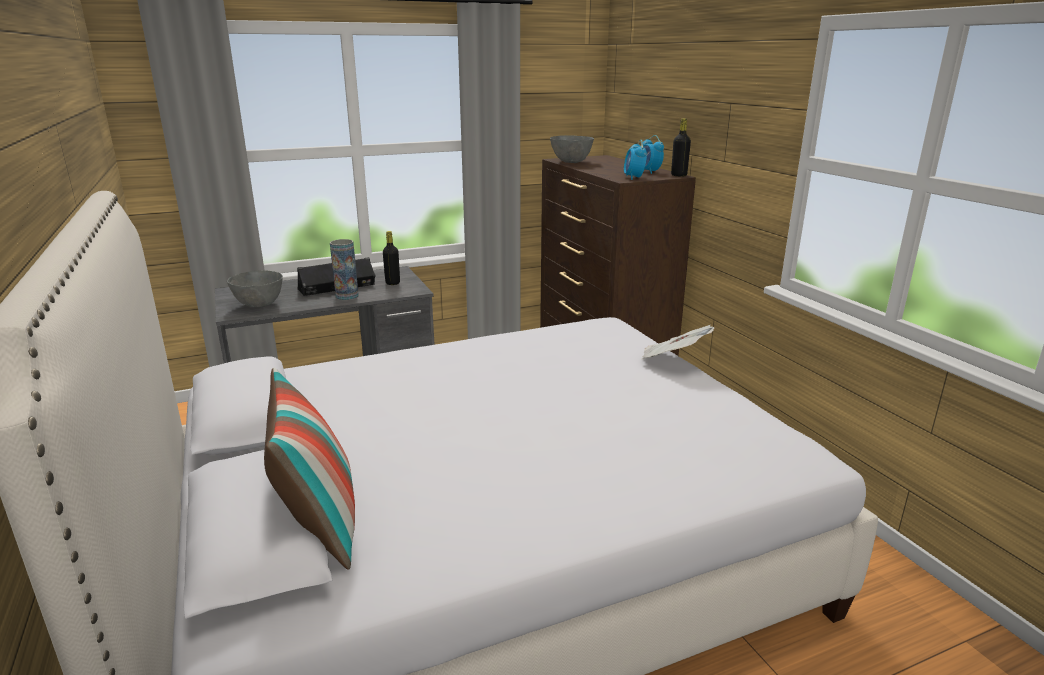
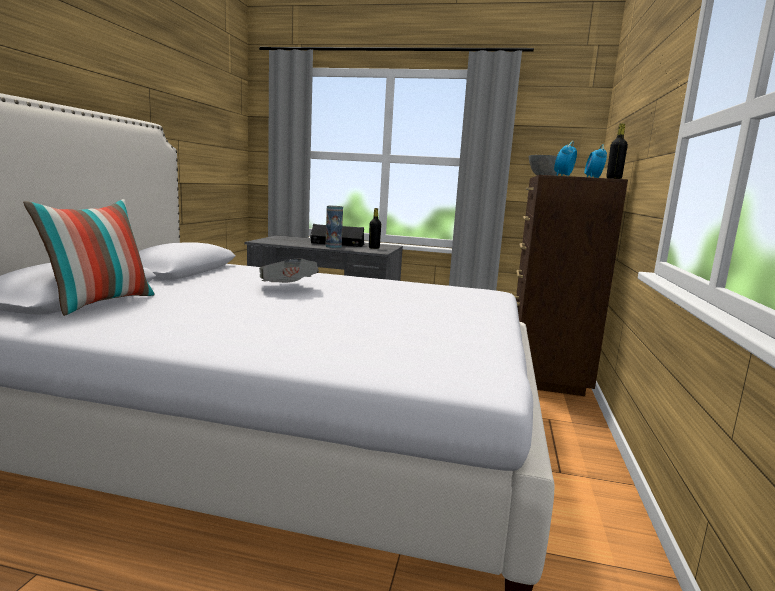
camera: 35 degrees right, 10 degrees down
grey bowl [227,270,283,308] -> none
newspaper [642,325,714,359] -> newspaper moved to [259,258,319,283]

